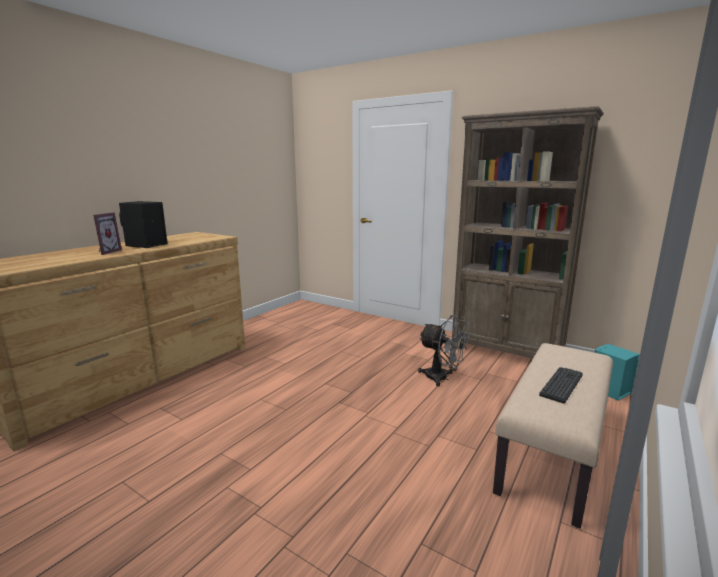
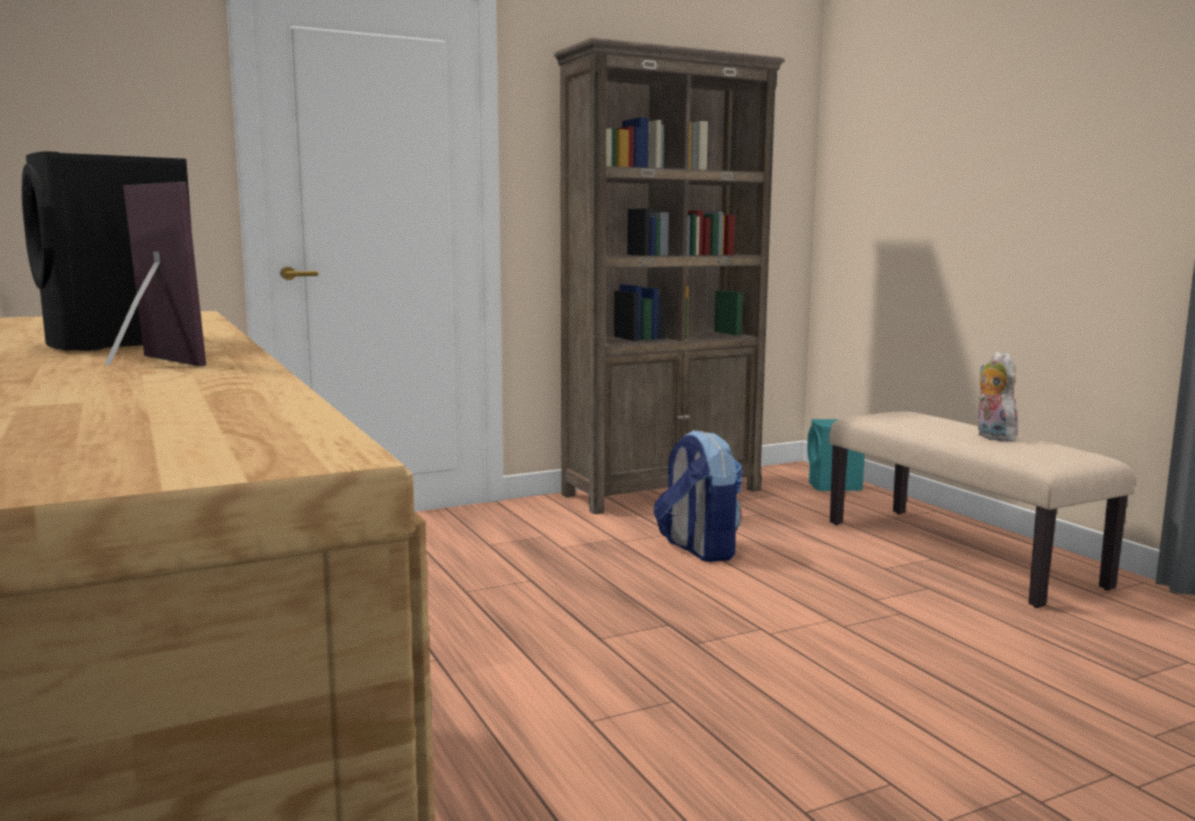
camera: 60 degrees left, 5 degrees down
grey fan [418,315,470,387] -> backpack [654,430,743,562]
keyboard [539,367,583,404] -> plush toy [978,352,1017,442]

